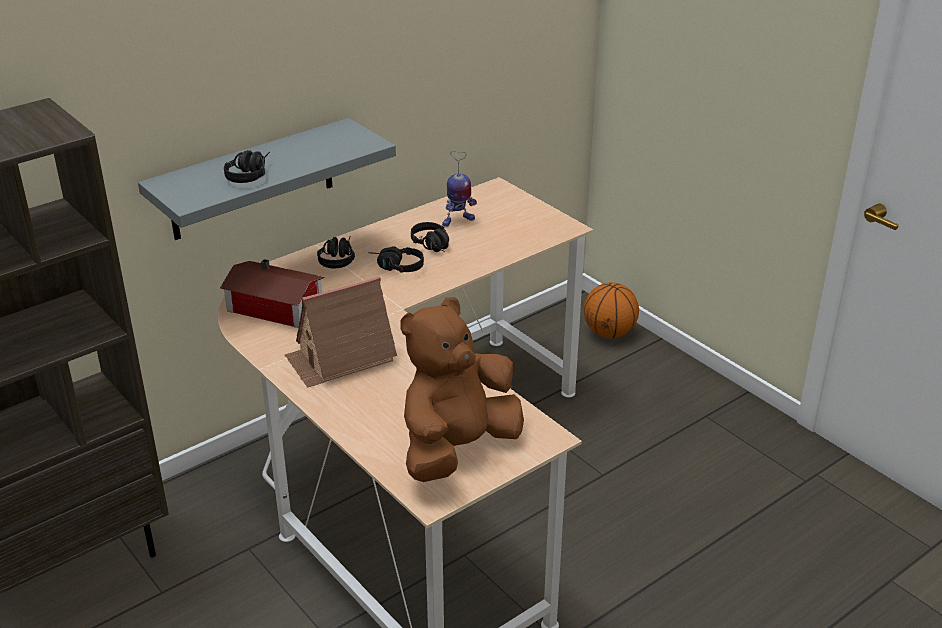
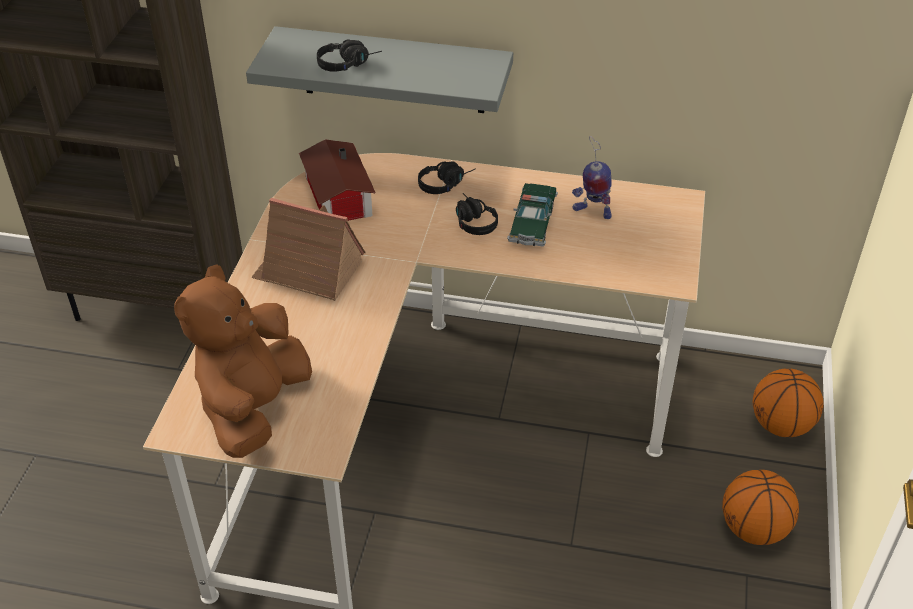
camera: 50 degrees right, 10 degrees up
brown plush toy [400,297,524,482] -> brown plush toy turned 75 degrees counterclockwise [174,264,312,458]
black headphones [411,222,449,252] -> toy car [507,183,558,246]
none -> basketball [722,470,799,545]

